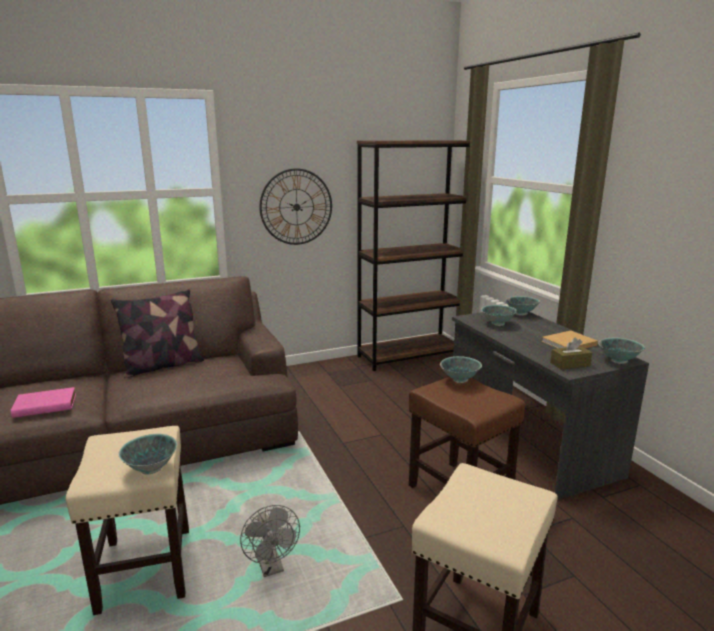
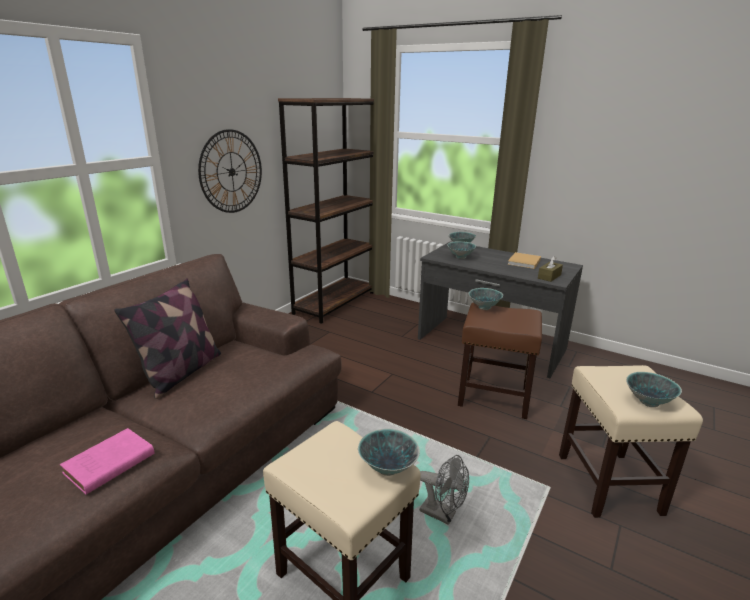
camera: 35 degrees left, 5 degrees up
bowl [598,338,645,364] -> bowl moved to [626,372,682,407]

